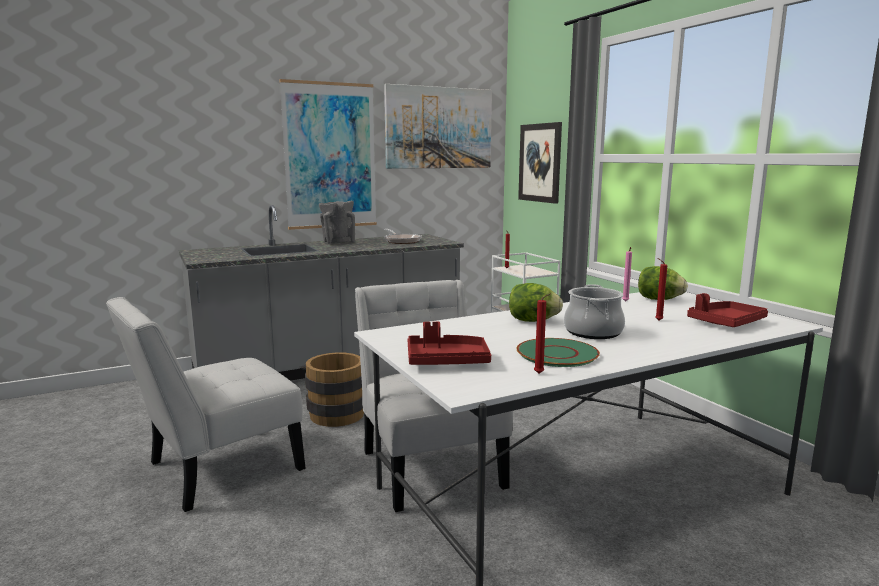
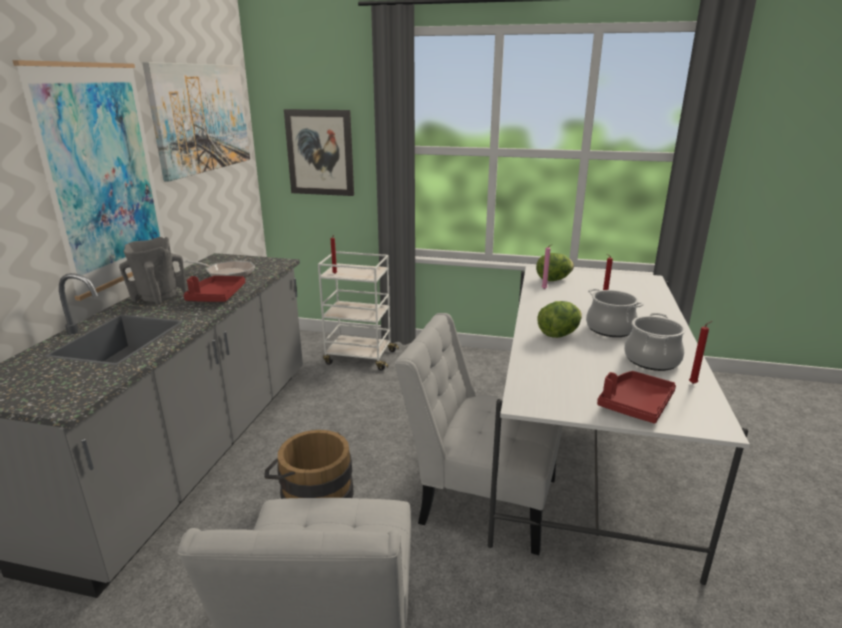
camera: 50 degrees left, 10 degrees up
green plate [516,338,600,367] -> cooking pot [624,313,686,371]
red tray [687,293,768,327] -> red tray moved to [184,276,245,302]

